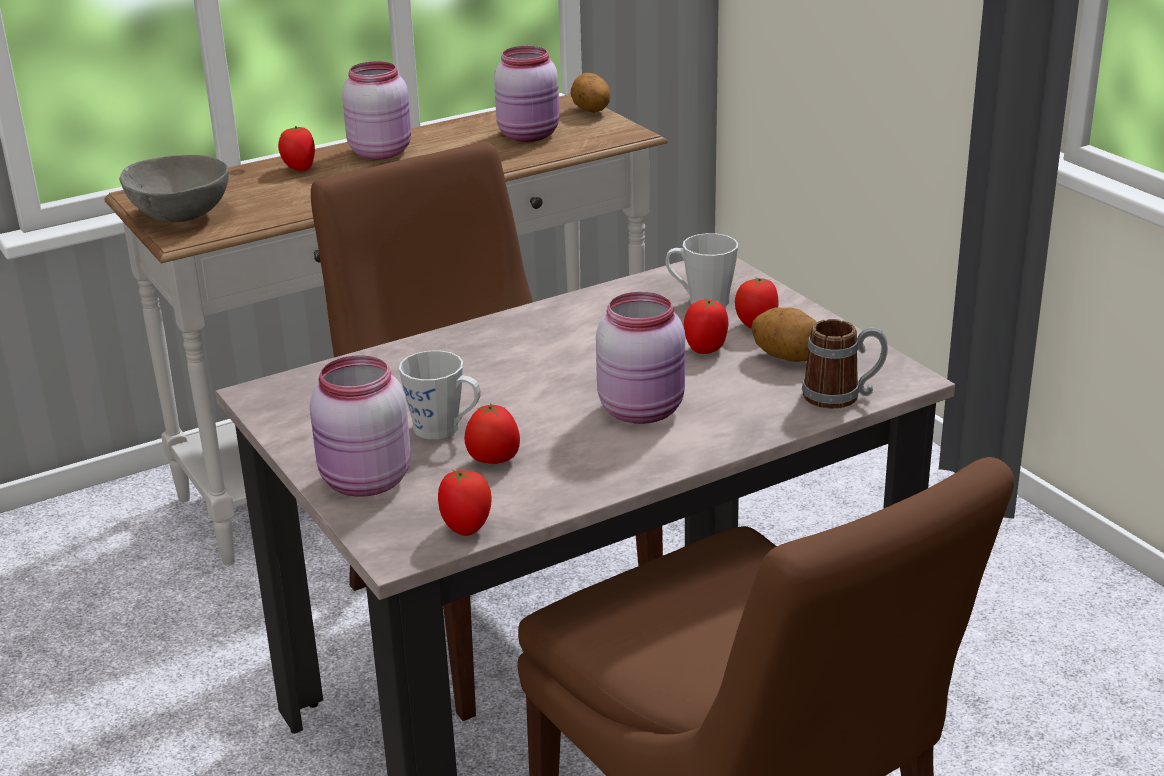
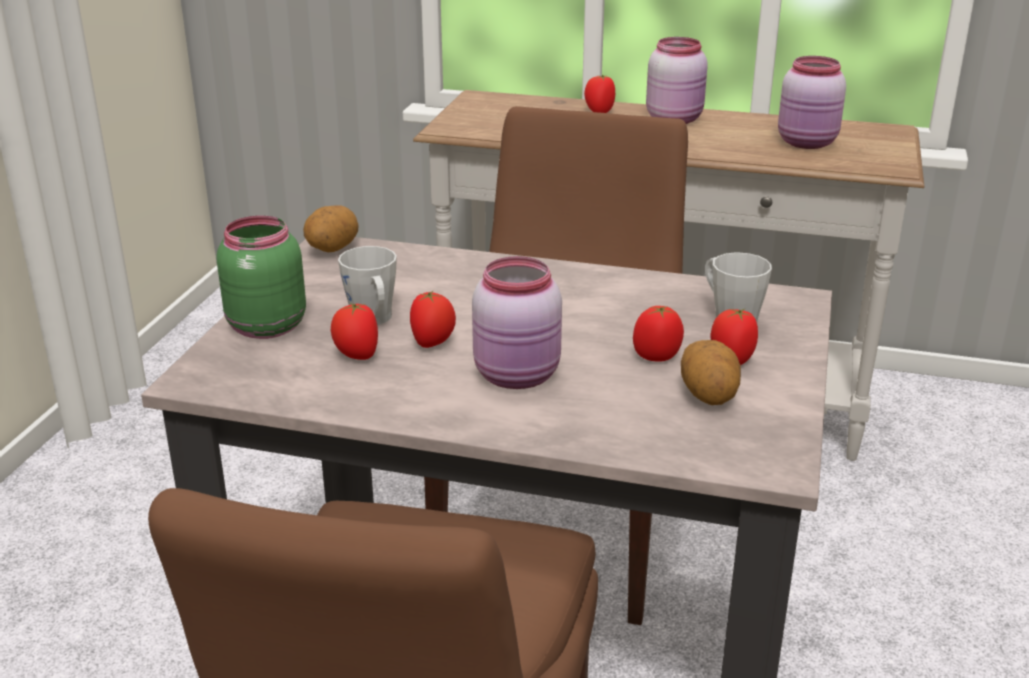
camera: 45 degrees right, 0 degrees up
grey bowl [119,155,229,223] -> none
pink jar [310,355,411,497] -> green jar [216,216,306,339]
tomato [438,469,492,536] -> tomato moved to [410,291,456,348]
potato [571,73,610,113] -> potato moved to [303,205,358,252]
mug [802,319,888,409] -> none

